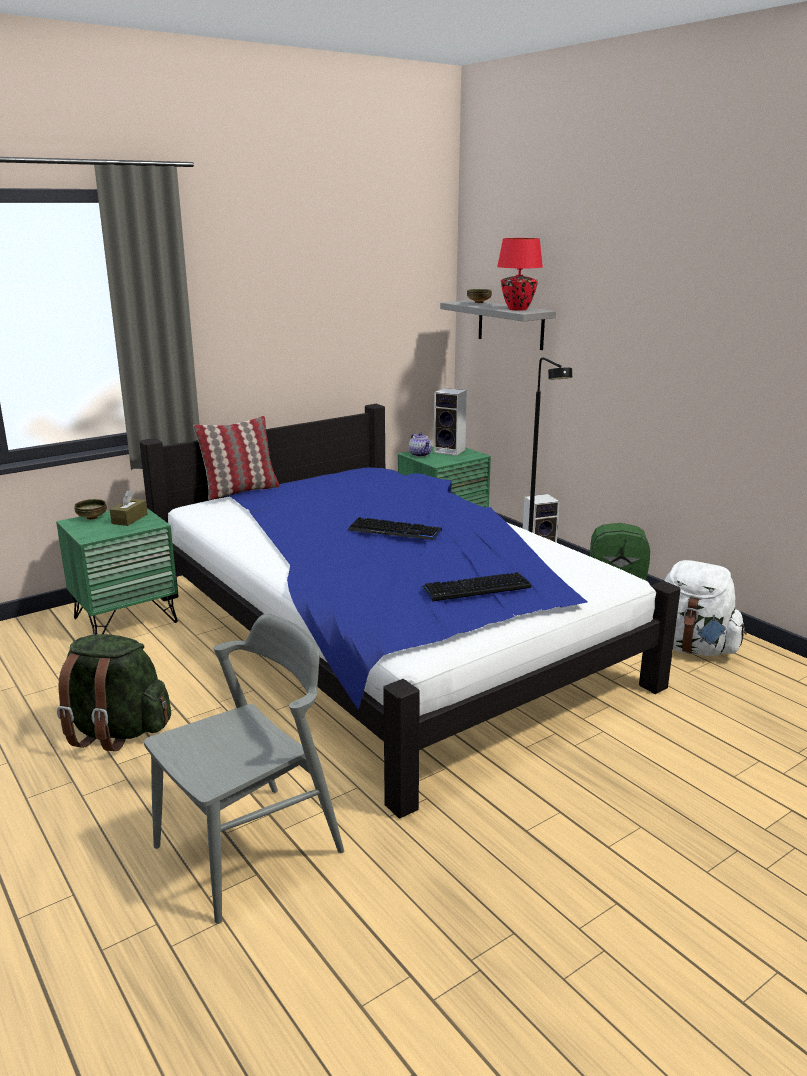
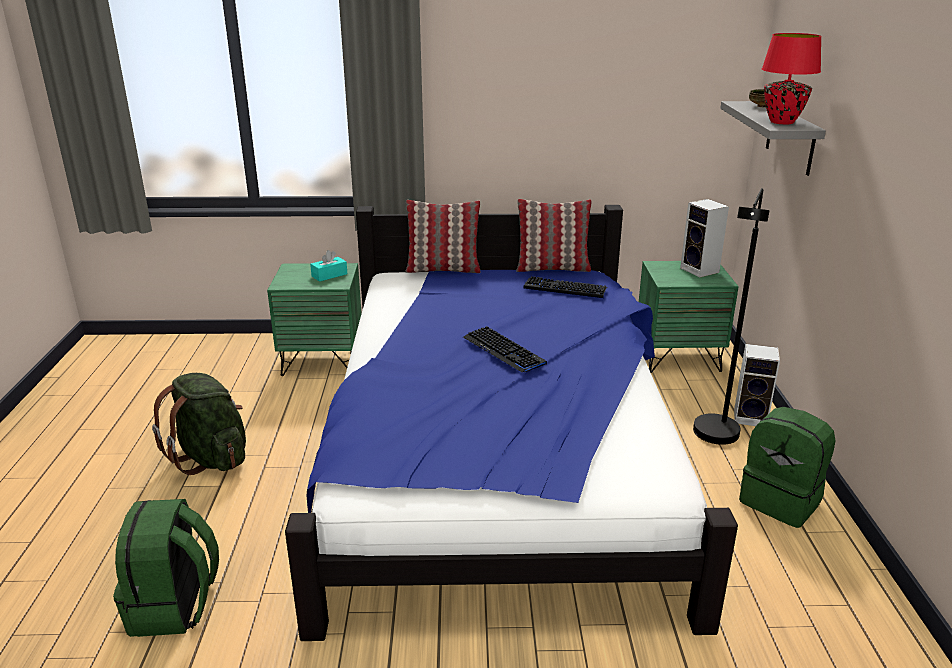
camera: 35 degrees right, 5 degrees up
bowl [74,499,107,520] -> none
brown tissue box [110,490,148,526] -> turquoise tissue box [310,250,347,282]
grey chair [144,614,344,924] -> green backpack [113,499,219,637]
teapot [409,432,432,457] -> none
keyboard [422,572,531,601] -> keyboard moved to [524,276,607,298]
white backpack [664,560,747,656] -> none
none -> pillow [516,199,592,272]

